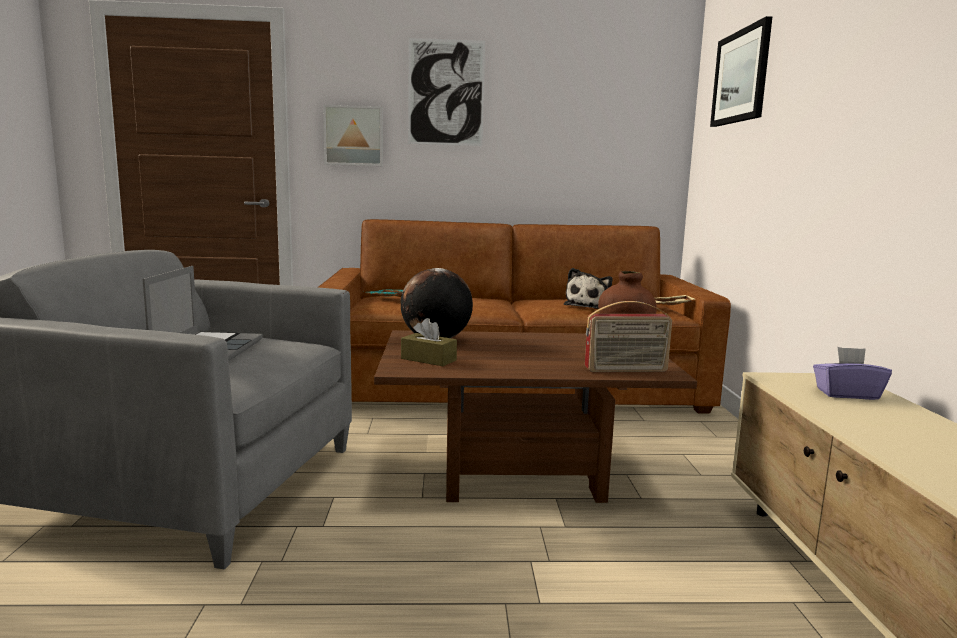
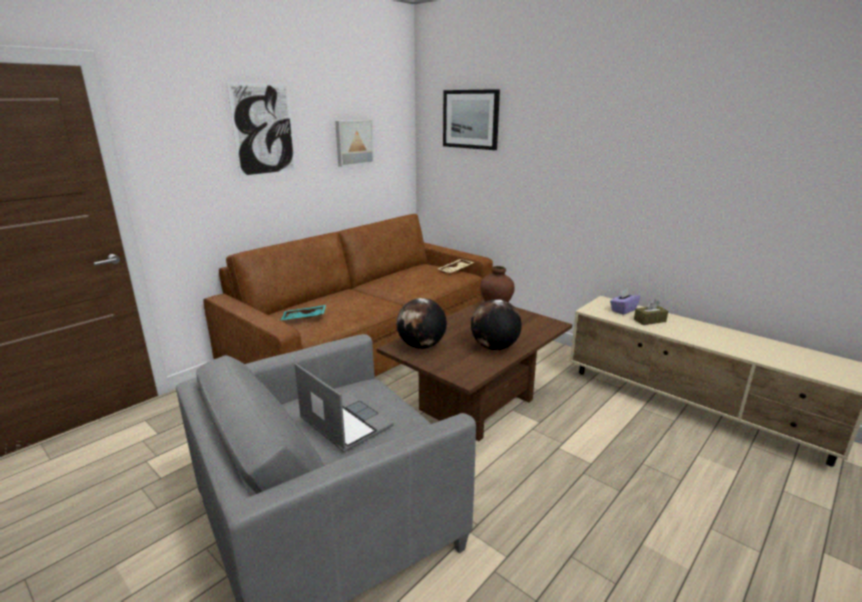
camera: 45 degrees left, 10 degrees up
picture [323,105,383,166] -> picture moved to [335,120,374,167]
brown tissue box [401,318,457,366] -> brown tissue box moved to [634,299,668,325]
plush toy [564,268,613,309] -> none
radio [585,301,672,372] -> none
none -> globe [471,299,522,350]

